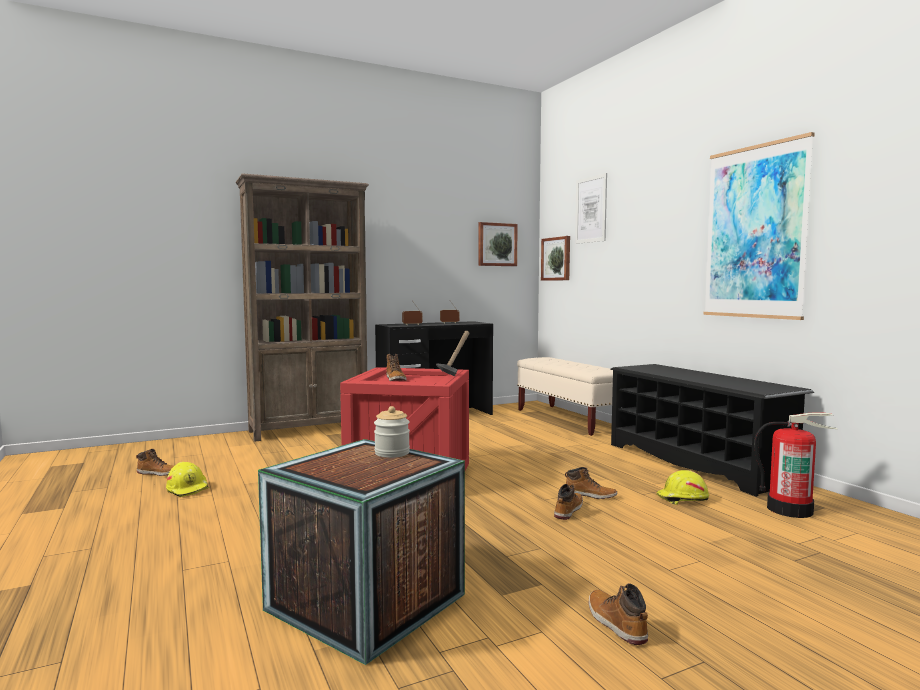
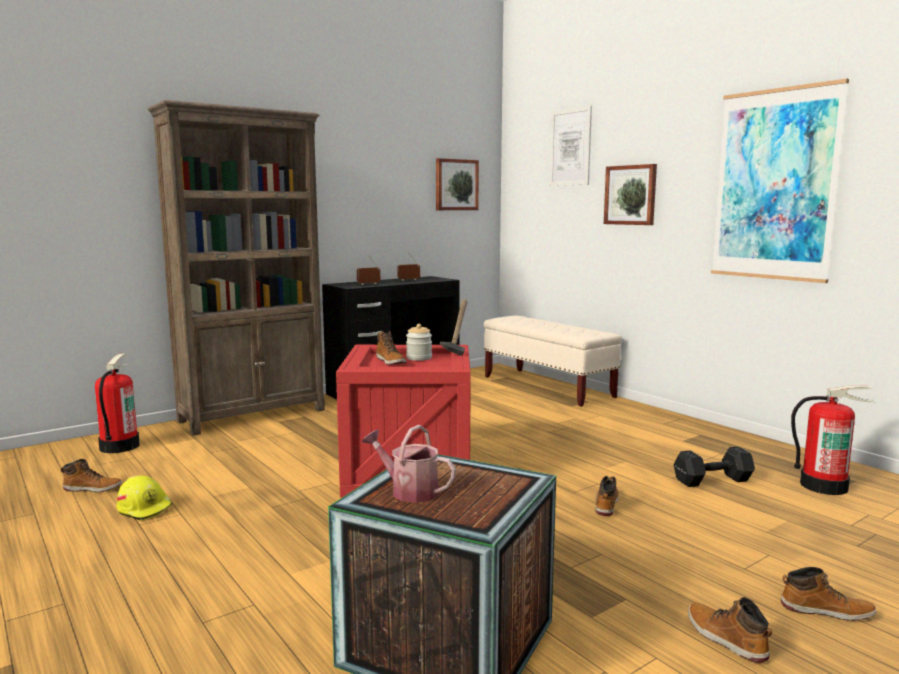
camera: 10 degrees left, 5 degrees up
jar [374,406,410,458] -> jar moved to [406,324,432,361]
picture [541,236,570,281] -> picture moved to [604,164,657,225]
boot [565,467,617,499] -> boot moved to [781,567,876,621]
black shoe rack [610,364,814,497] -> none
yellow hard hat [657,470,709,505] -> black dumbbell [674,446,755,487]
none -> fire extinguisher [95,354,140,453]
none -> watering can [362,425,456,503]

